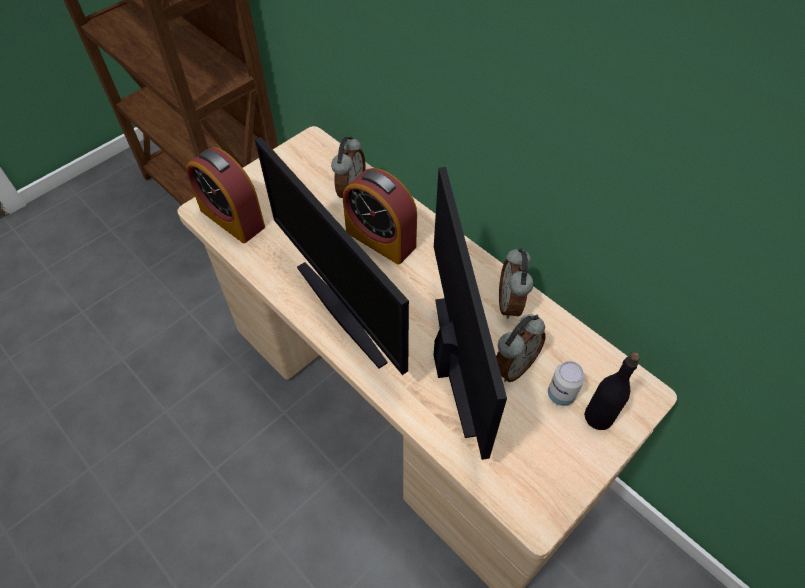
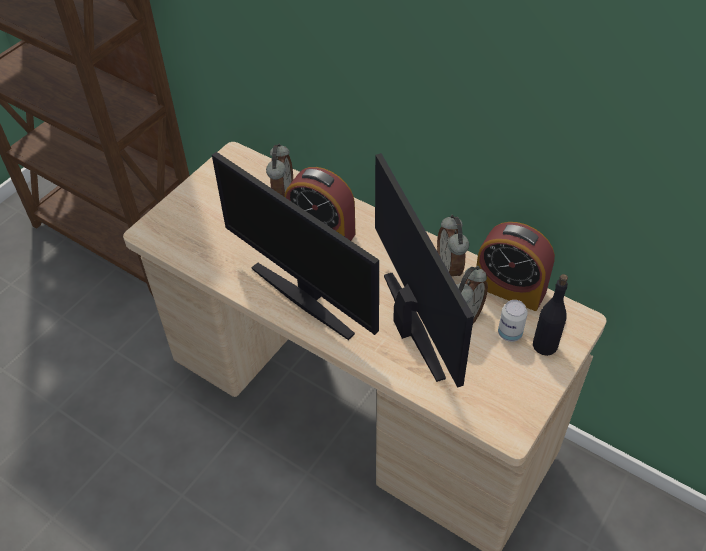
camera: 10 degrees left, 5 degrees down
alarm clock [186,147,265,243] -> alarm clock moved to [476,222,555,311]

